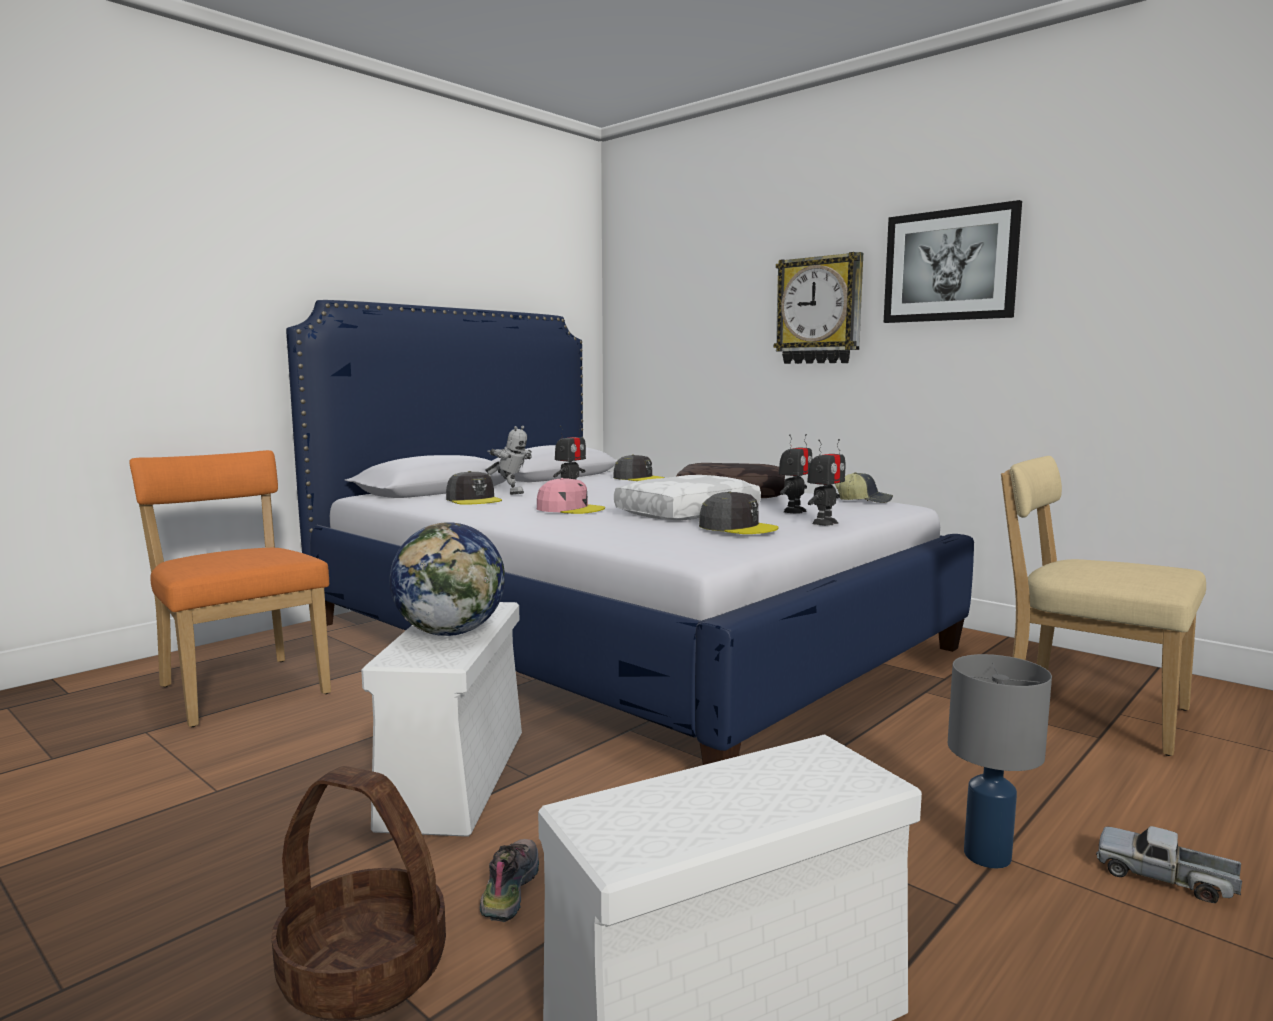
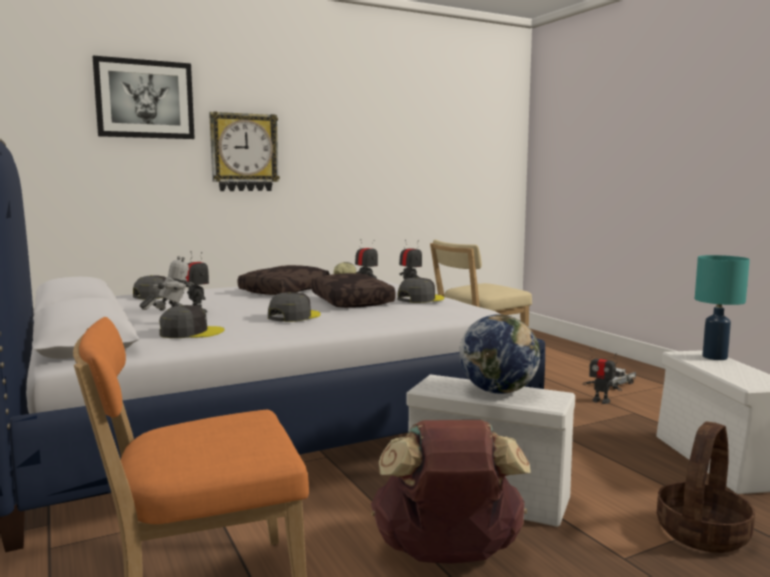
camera: 70 degrees left, 0 degrees up
shoe [480,839,539,922] -> none
pink cap [537,478,605,514] -> grey cap [268,292,321,322]
white pillow [614,475,761,521] -> brown pillow [311,273,395,308]
picture [884,200,1022,323] -> picture moved to [92,56,195,139]
grey table lamp [948,654,1052,869] -> toy robot [583,348,622,404]
none -> brown backpack [371,420,531,564]
none -> turquoise table lamp [695,255,750,360]

